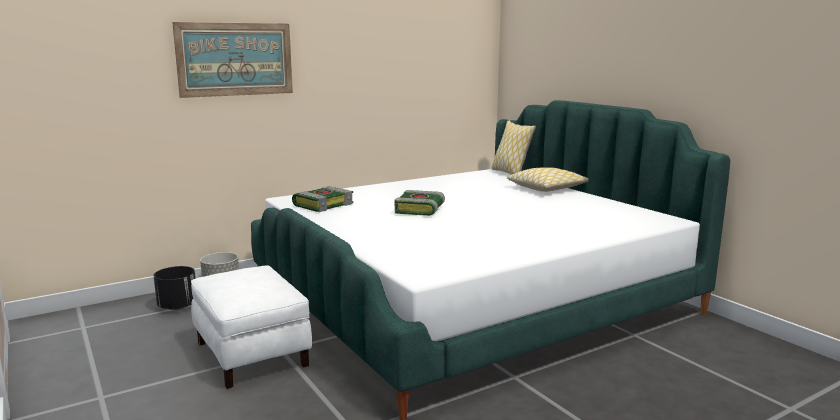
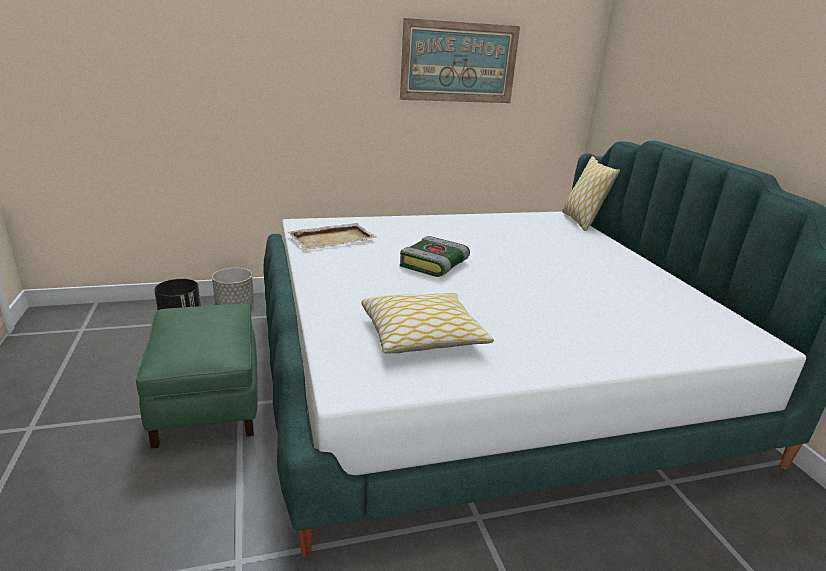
camera: 15 degrees right, 10 degrees up
picture [172,22,293,98] -> picture moved to [400,18,520,103]
white ottoman [191,265,312,389] -> green ottoman [136,304,258,449]
book [292,186,353,212] -> beige tray [288,223,376,250]
pillow [507,167,588,192] -> pillow moved to [361,293,494,354]

